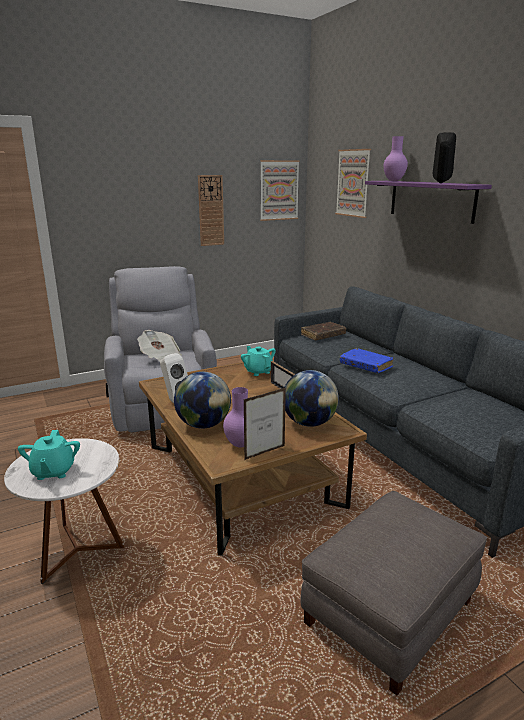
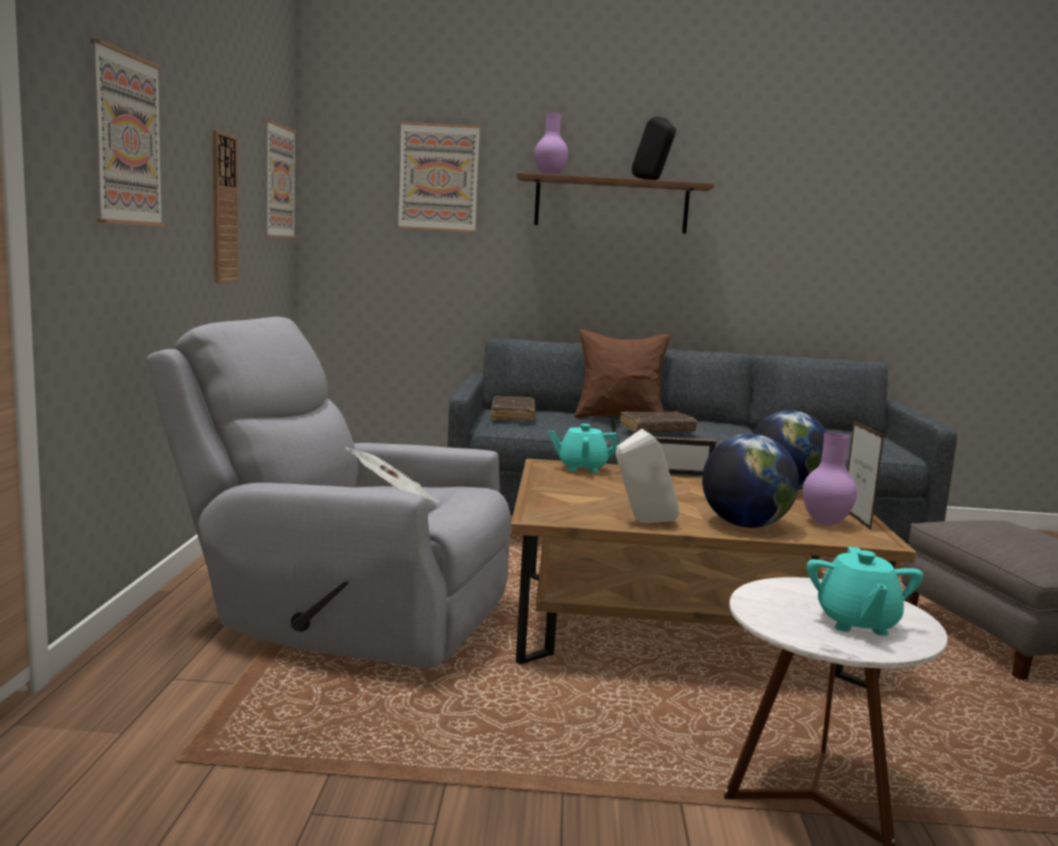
camera: 60 degrees left, 10 degrees down
turquoise teapot [18,430,80,480] -> turquoise teapot turned 75 degrees clockwise [807,547,923,636]
blue book [340,348,393,373] -> brown book [620,411,697,432]
purple shelf [365,181,492,224] -> brown shelf [517,172,714,233]
none -> picture [90,39,165,226]
none -> brown pillow [575,329,670,418]

